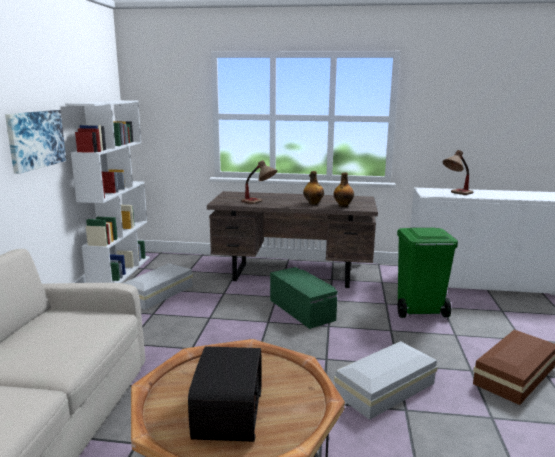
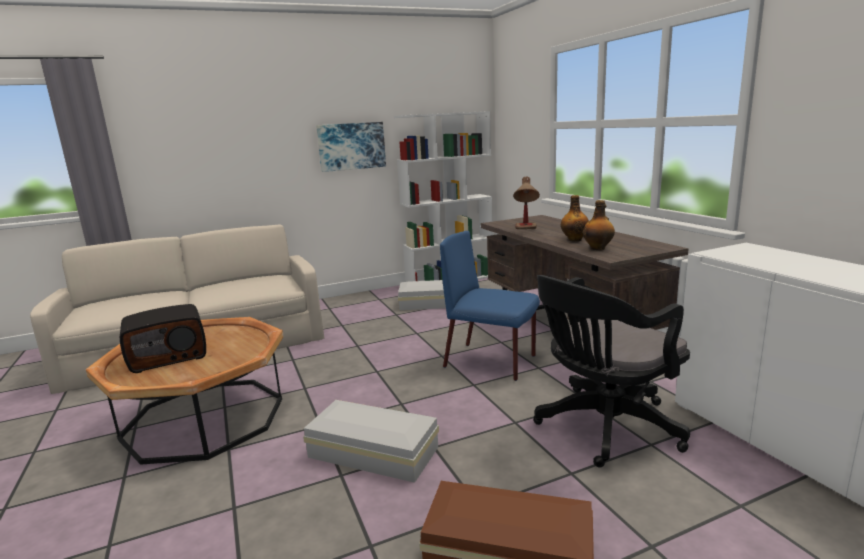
camera: 60 degrees right, 0 degrees up
green storage box [270,267,338,329] -> blue chair [440,231,540,381]
green trash can [397,227,458,318] -> black office chair [533,275,690,467]
table lamp [443,150,473,195] -> none

